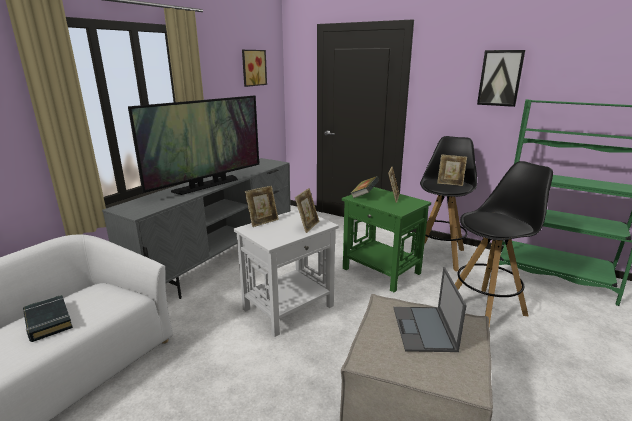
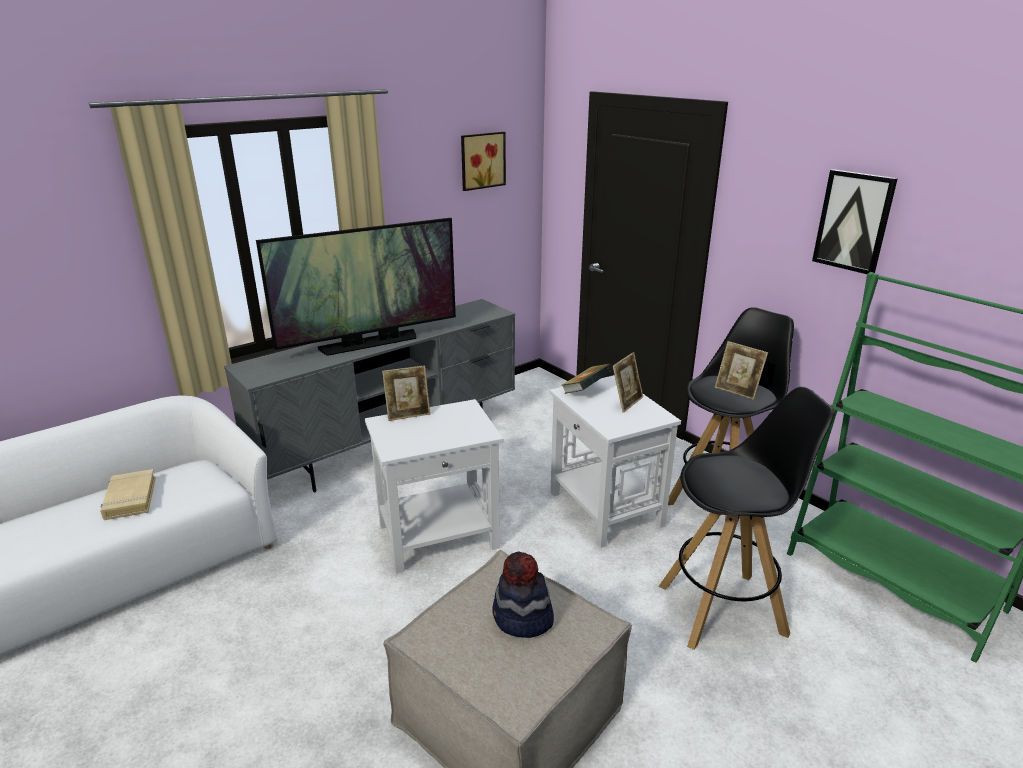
camera: 20 degrees right, 5 degrees up
black book [23,295,73,342] -> beige book [100,469,156,520]
picture frame [295,188,319,233] -> none
green side table [342,187,431,292] -> white side table [549,375,681,548]
laptop [394,267,467,352] -> hat [492,551,554,638]

